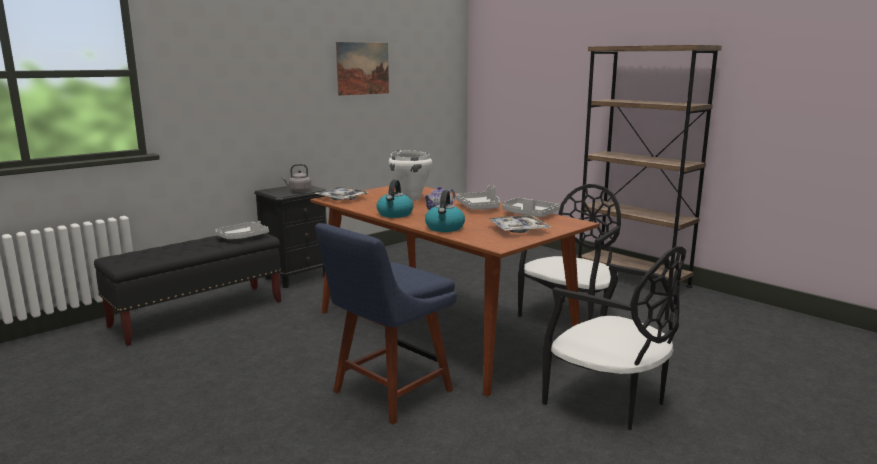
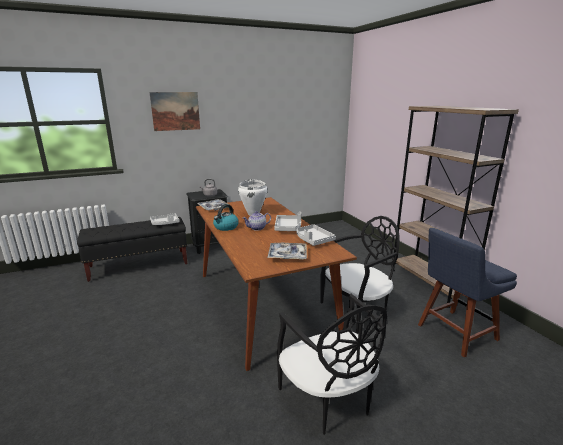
camera: 20 degrees right, 5 degrees up
blue chair [315,223,457,424] -> blue chair moved to [418,228,517,357]
picture [336,42,389,96] -> picture moved to [150,92,200,131]
kettle [425,190,465,232] -> none

